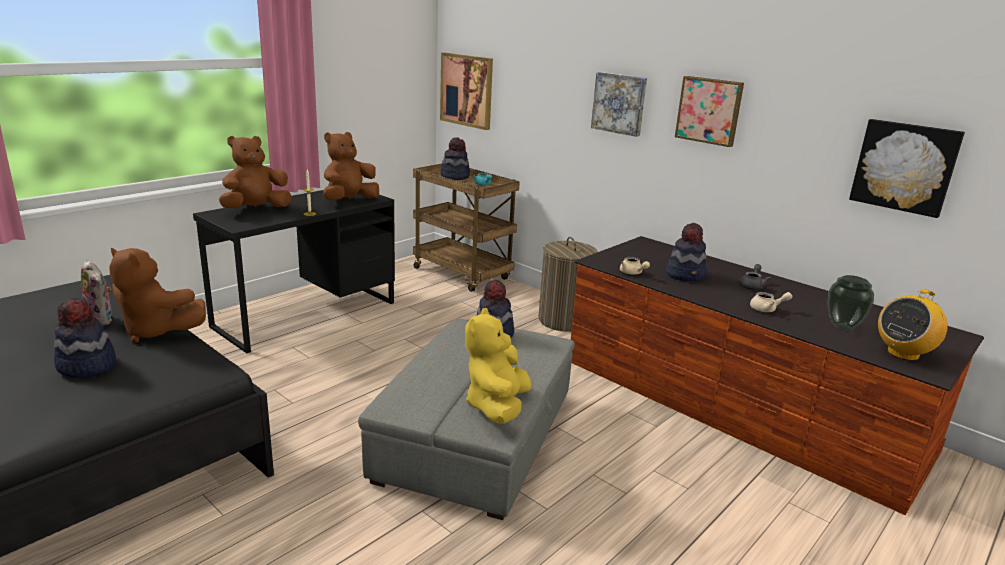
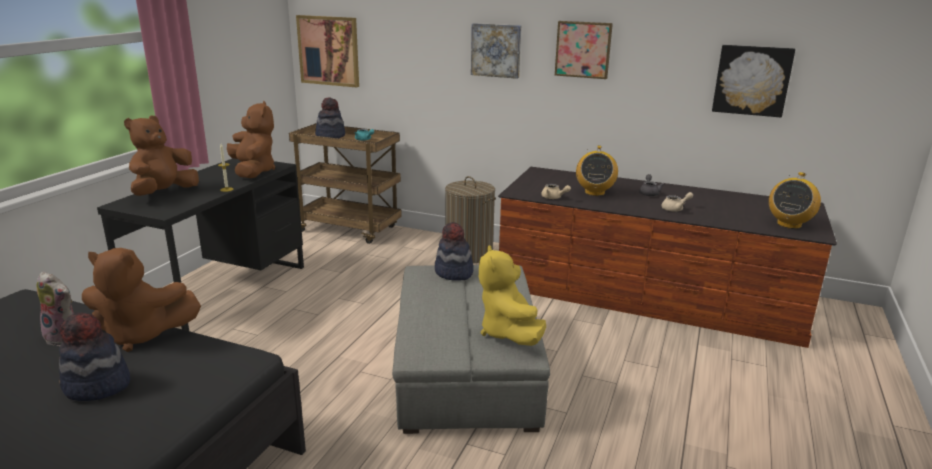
camera: 20 degrees left, 0 degrees up
brown plush toy [323,132,379,200] -> brown plush toy turned 135 degrees clockwise [227,101,275,178]
hat [666,223,707,281] -> radio [576,146,618,196]
vase [827,275,874,330] -> none

